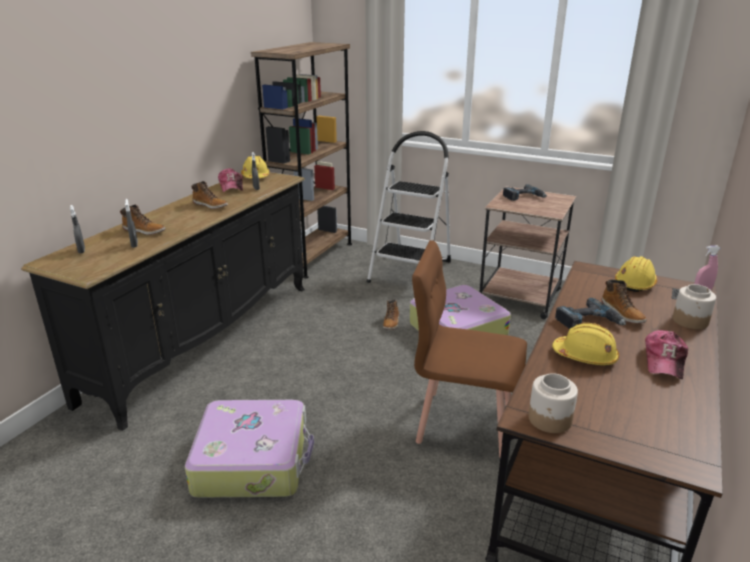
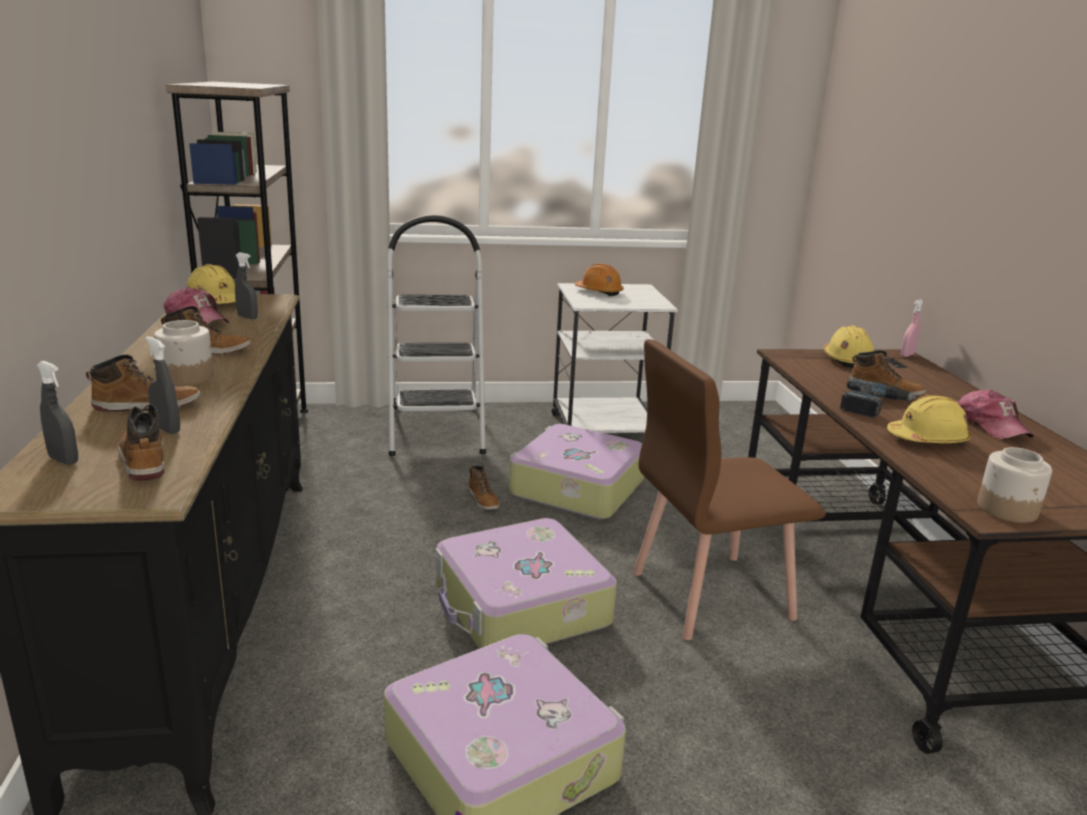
camera: 35 degrees left, 5 degrees down
brown cart [479,186,576,319] -> white cart [551,283,678,433]
power drill [503,184,547,201] -> orange hard hat [575,263,624,296]
jar [673,284,716,329] -> jar moved to [154,320,214,386]
none -> boot [118,404,164,481]
none -> suitcase [435,518,617,649]

